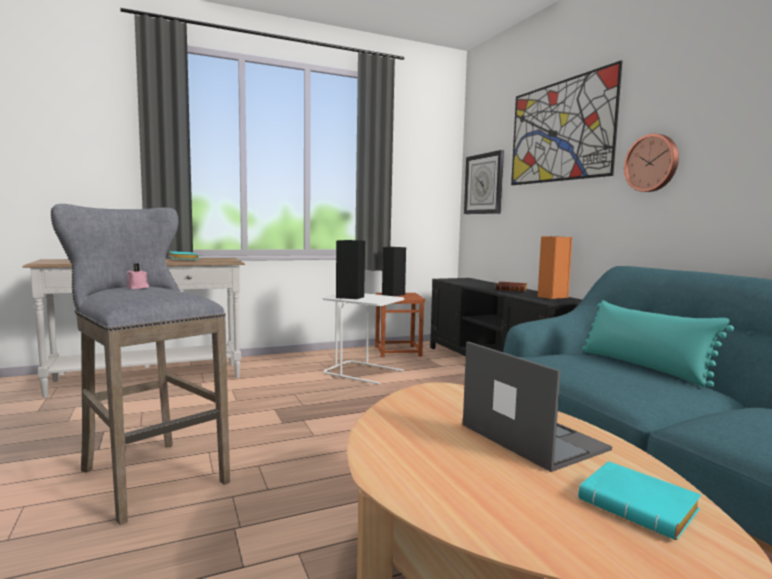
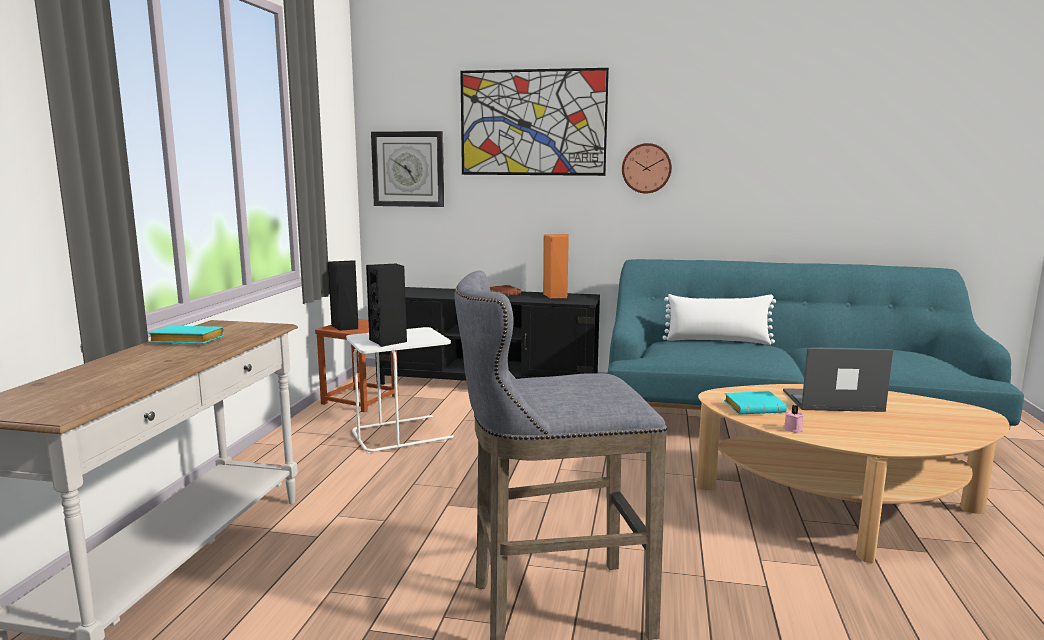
camera: 55 degrees left, 5 degrees up
pink candle [127,263,149,289] -> pink candle moved to [783,405,803,433]
turquoise book [578,461,701,540] -> turquoise book moved to [724,391,787,415]
turquoise pillow [582,300,734,387] -> white pillow [662,294,776,345]

